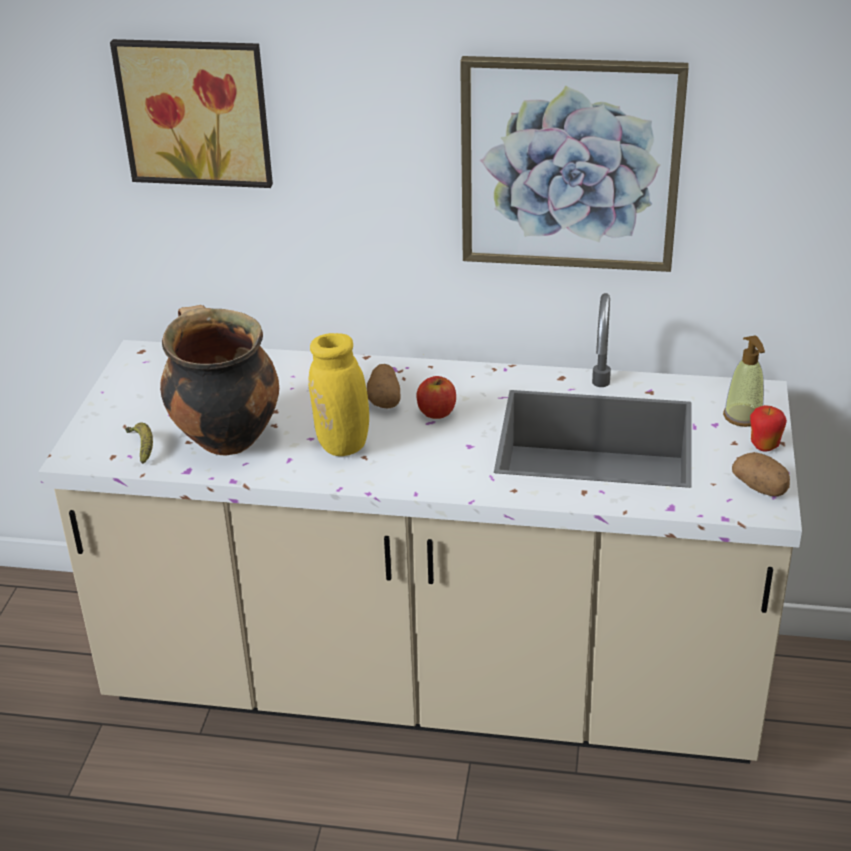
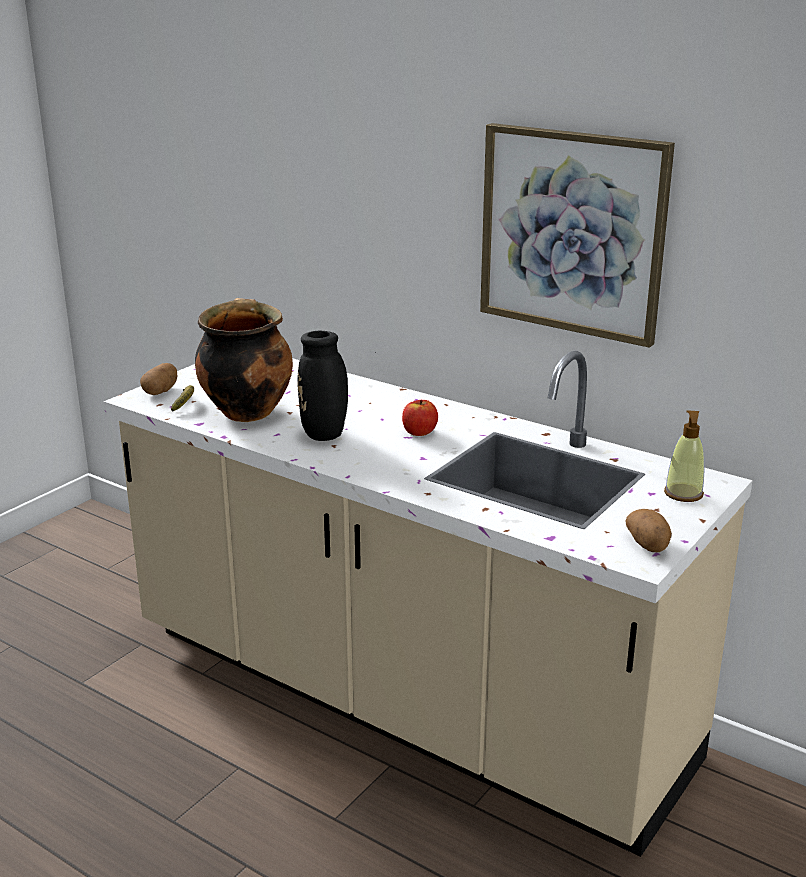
camera: 25 degrees right, 10 degrees down
picture [110,39,273,188] -> none
yellow vase [308,333,424,456] -> black vase [297,331,376,441]
potato [367,364,401,409] -> potato moved to [140,363,177,395]
apple [750,405,787,452] -> none

